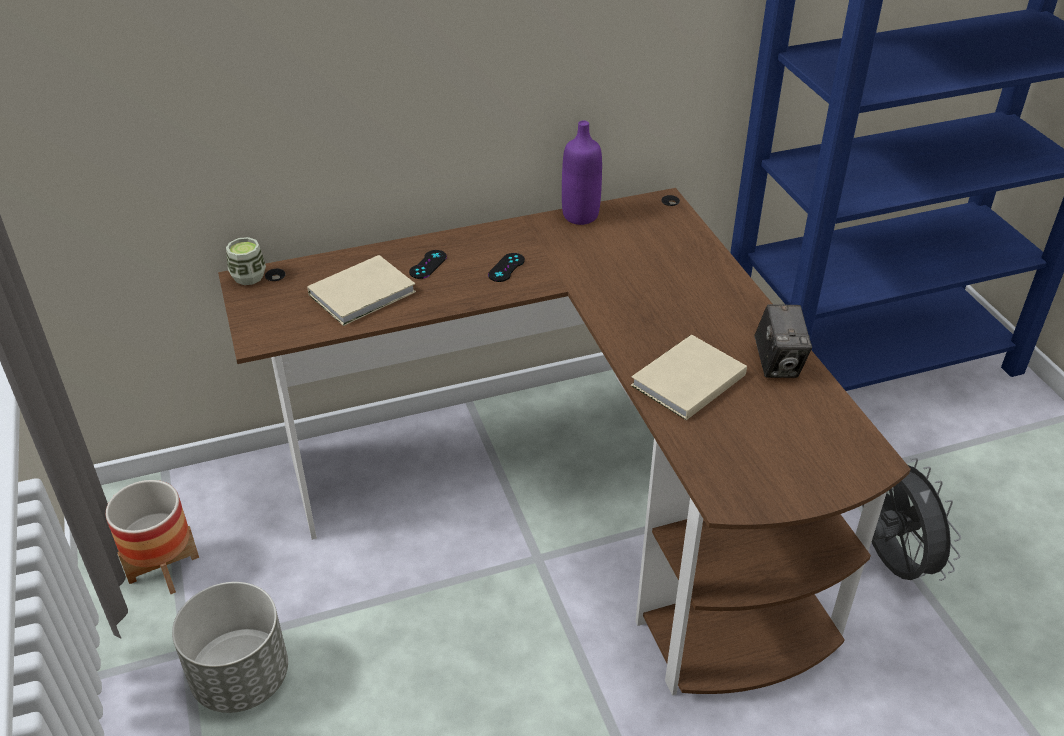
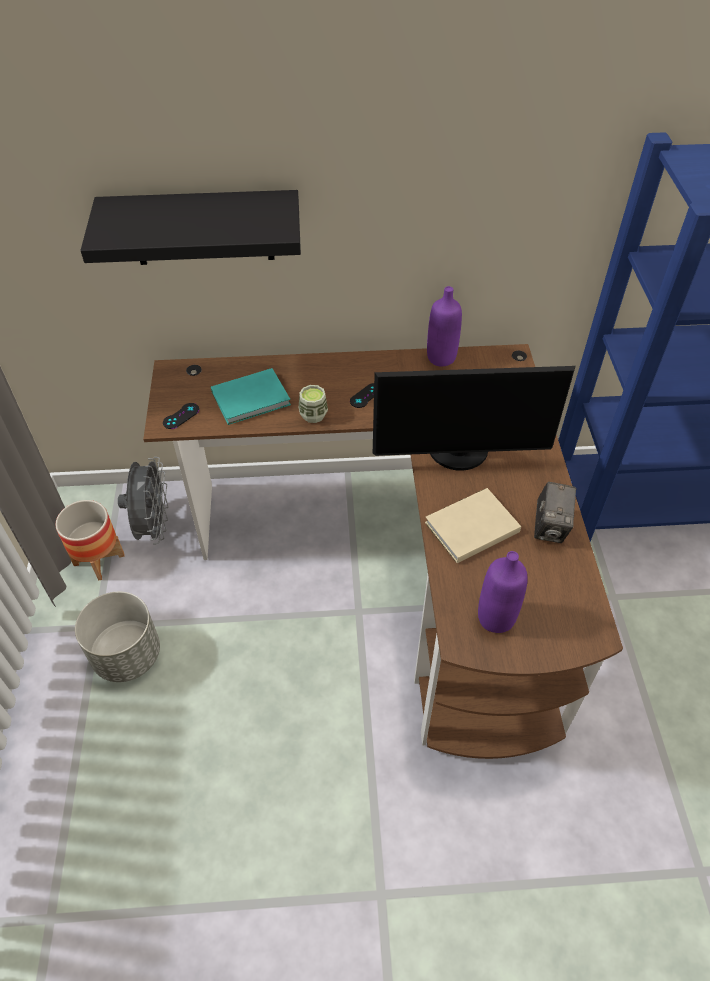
camera: 15 degrees right, 10 degrees up
cup [226,237,266,285] -> cup moved to [299,385,328,423]
beige book [307,255,416,326] -> turquoise book [211,368,291,425]
black game controller [409,250,447,279] -> black game controller moved to [163,403,199,429]
grey fan [862,458,961,581] -> grey fan moved to [118,457,169,544]
none -> black shelf [80,190,301,265]
none -> monitor [373,366,576,471]
none -> purple bottle [478,551,528,633]

